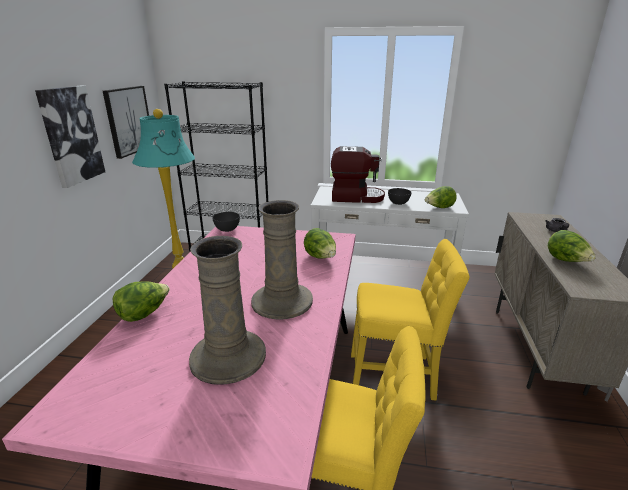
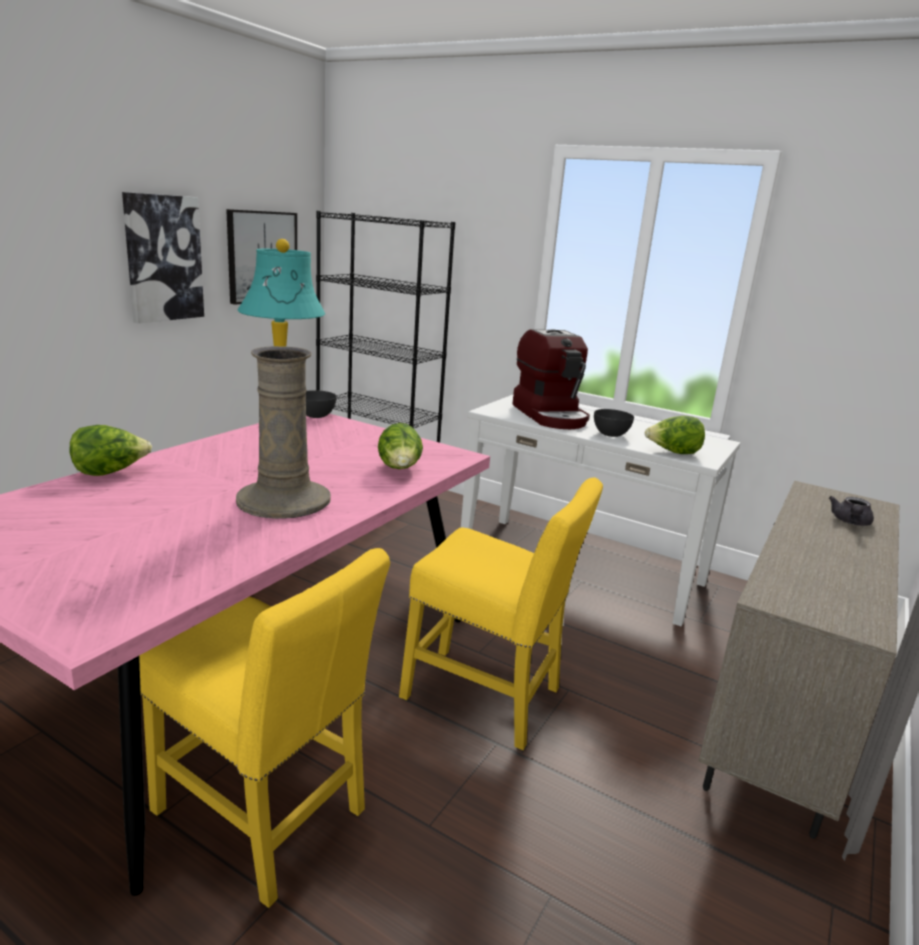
camera: 20 degrees right, 5 degrees down
beige vase [189,236,266,385] -> none
coffee machine [331,146,385,203] -> coffee machine turned 45 degrees clockwise [512,329,590,429]
lettuce [548,230,596,262] -> none

